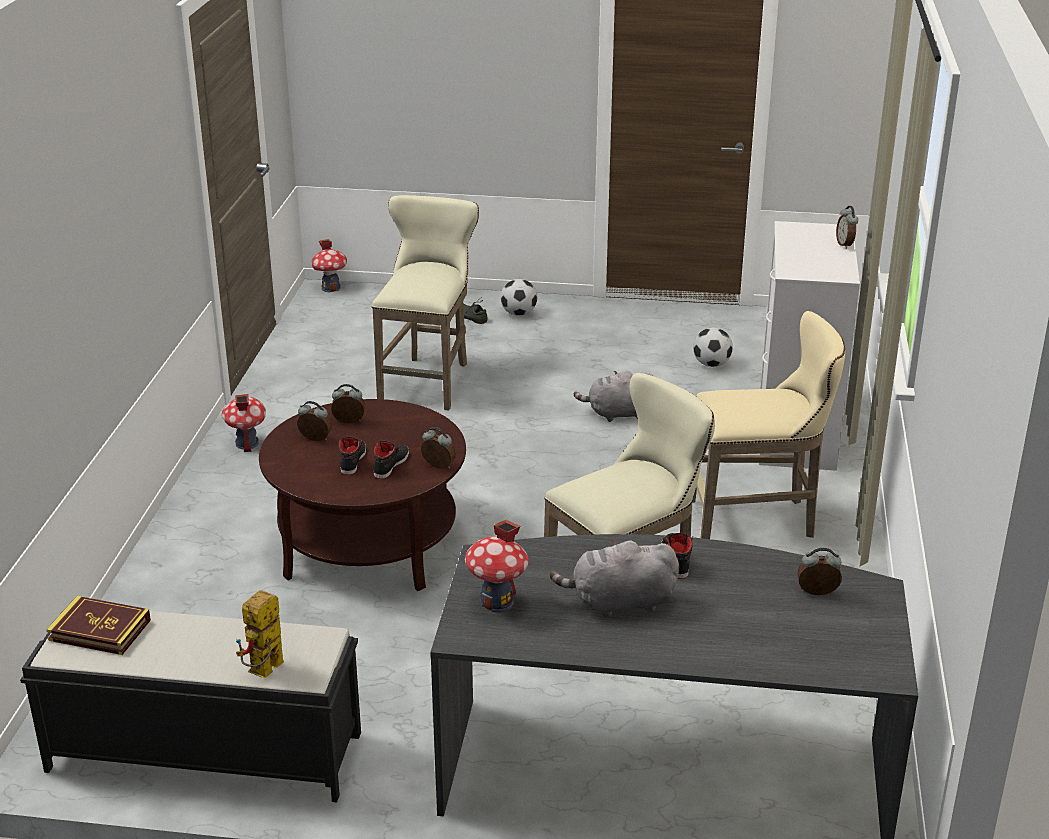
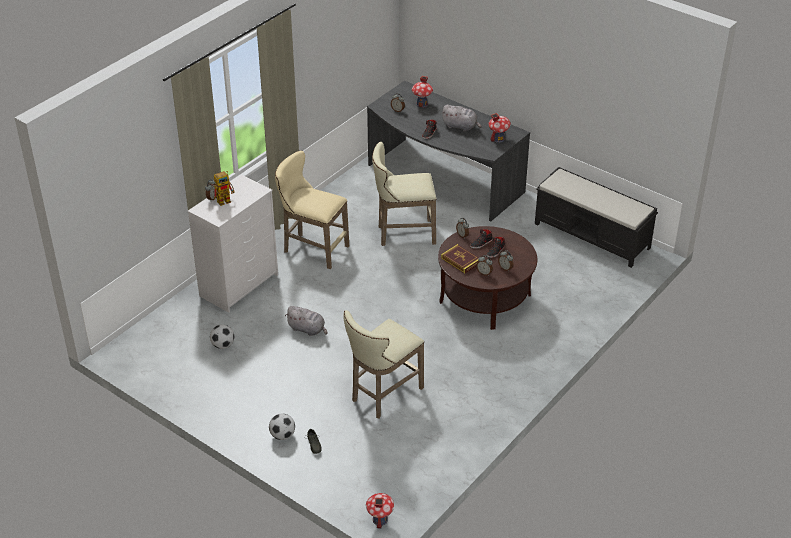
camera: 150 degrees left, 10 degrees up
book [46,596,151,655] -> book moved to [441,244,479,273]
toy house [222,394,266,452] -> toy house moved to [412,76,433,108]
toy robot [236,590,284,678] -> toy robot moved to [214,171,235,206]

